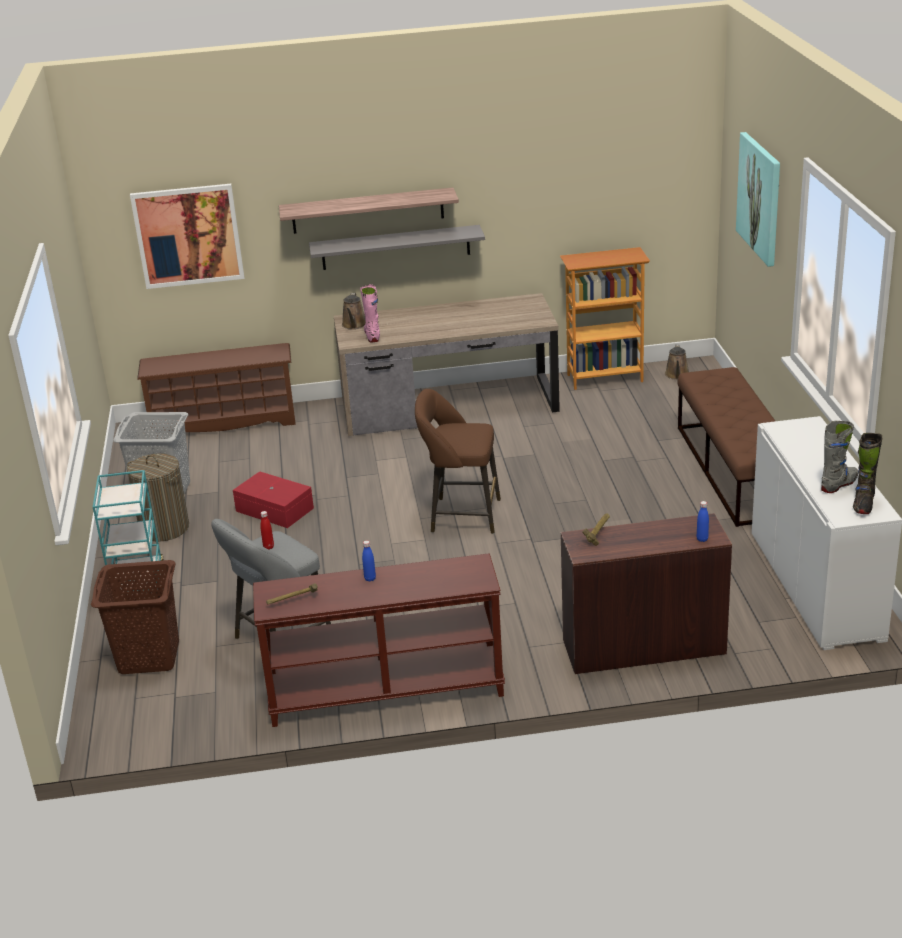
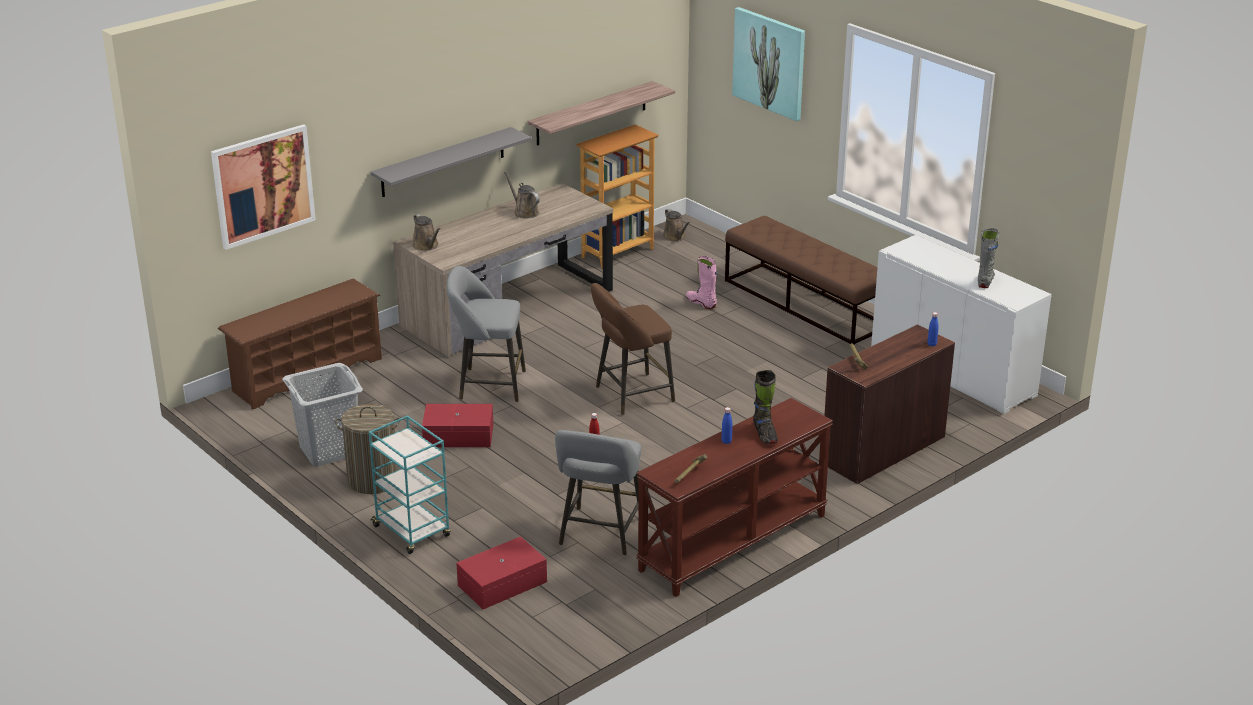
camera: 35 degrees left, 0 degrees up
brown laundry basket [91,560,179,674] -> red storage box [456,536,547,609]
shelf [279,188,459,234] -> shelf moved to [528,81,675,146]
pink boot [360,284,380,343] -> pink boot moved to [686,256,717,309]
black boot [853,433,882,514] -> black boot moved to [753,370,778,444]
none -> grey stool [447,266,526,402]
none -> brown watering can [504,172,540,218]

